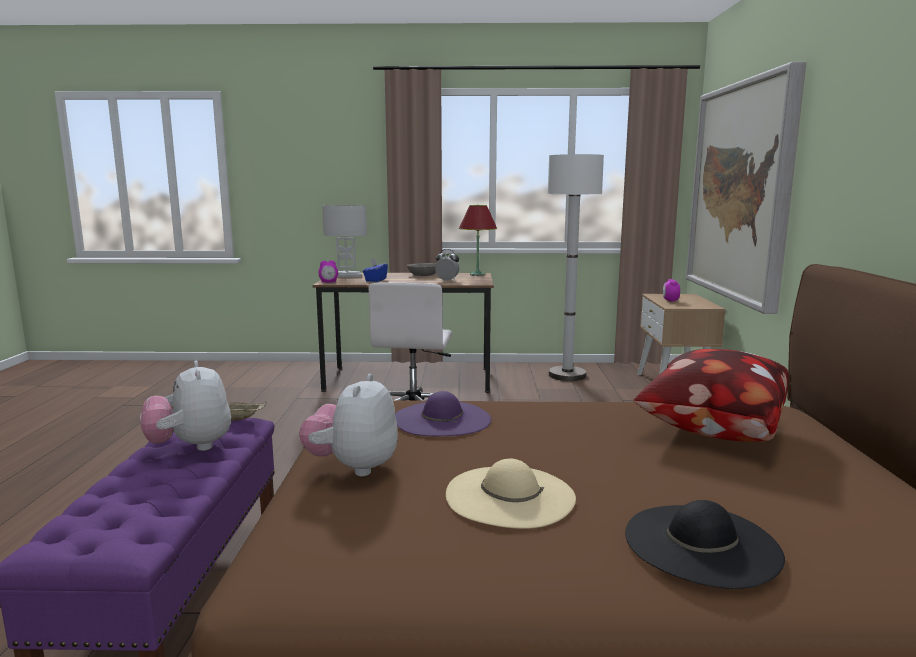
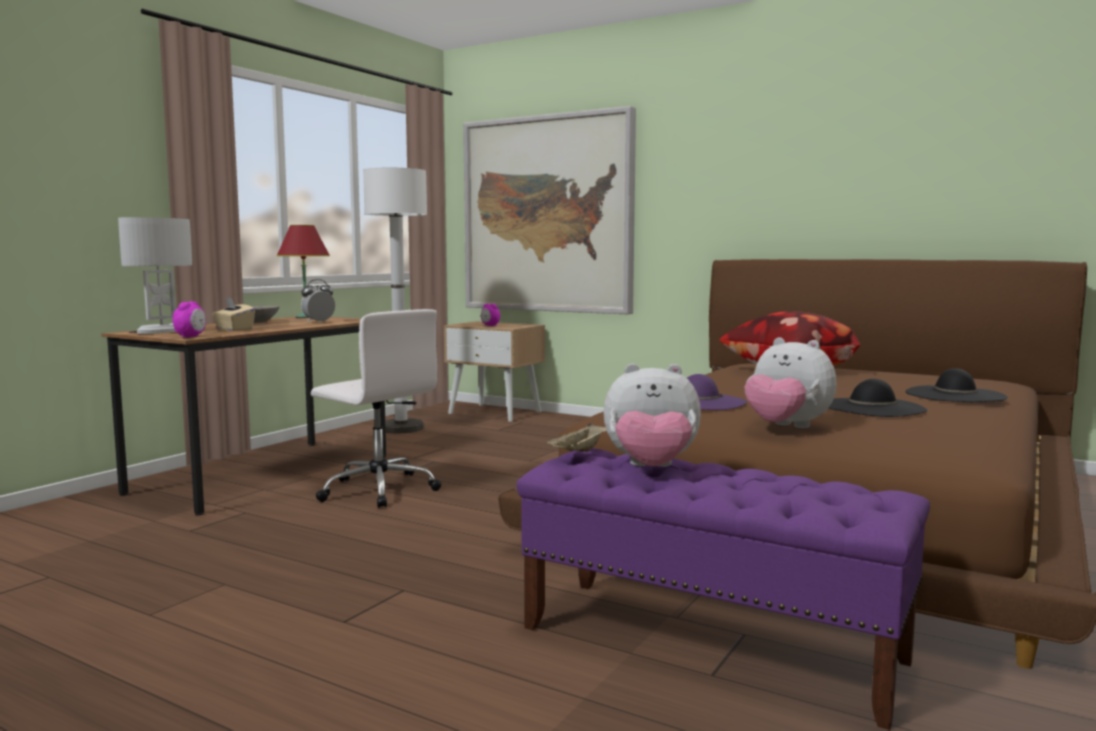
camera: 60 degrees left, 5 degrees down
blue tissue box [363,258,388,282] -> beige tissue box [212,298,255,331]
beige hat [446,459,576,529] -> black hat [828,379,927,417]

